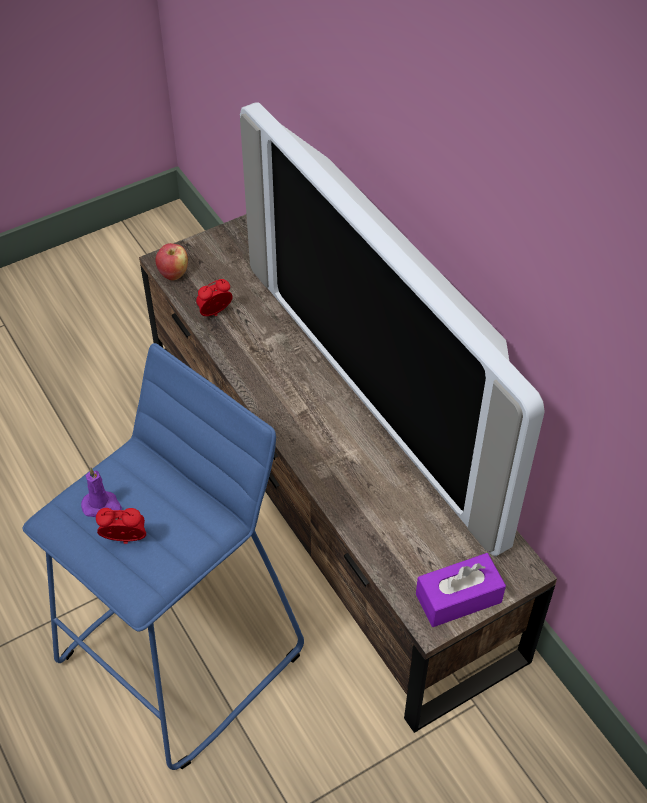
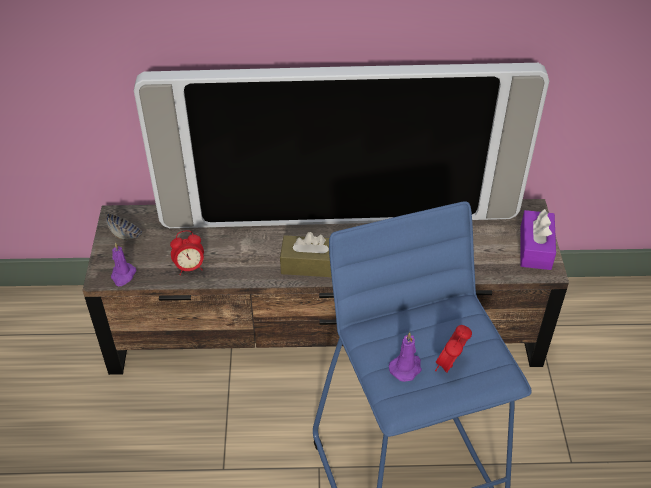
camera: 60 degrees left, 5 degrees down
apple [155,243,188,280] -> purple candle [111,242,136,286]
alarm clock [196,279,233,316] -> alarm clock turned 105 degrees counterclockwise [170,230,204,275]
none -> bowl [106,214,143,242]
none -> brown tissue box [280,232,332,277]

